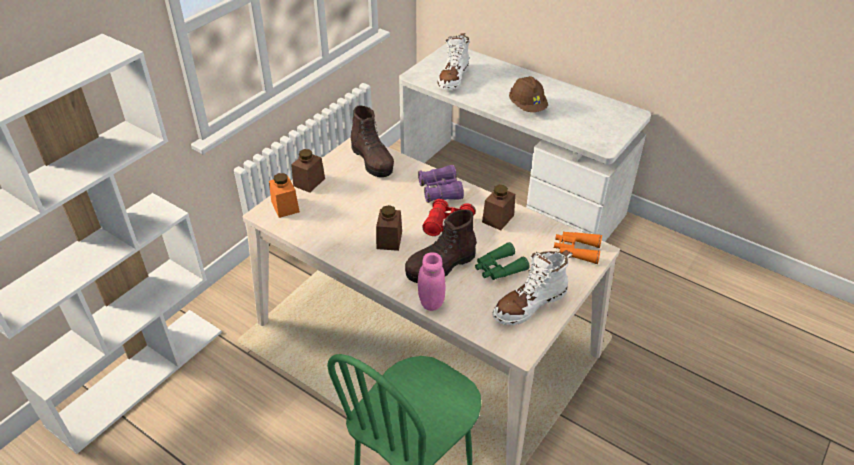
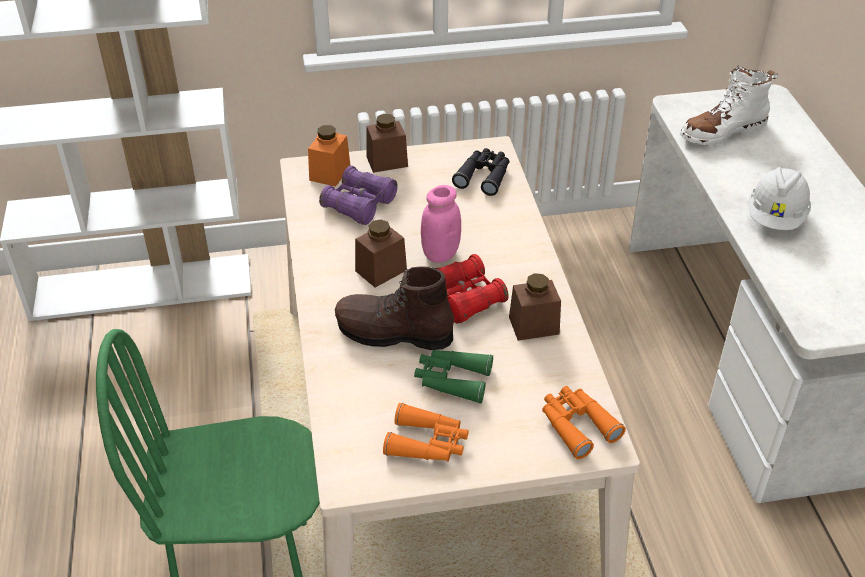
camera: 45 degrees right, 0 degrees up
brown boot [351,105,394,177] -> black binoculars [452,148,509,196]
purple binoculars [418,165,464,203] -> purple binoculars moved to [319,166,398,225]
pink jar [418,252,445,311] -> pink jar moved to [421,185,461,263]
white boot [493,250,572,325] -> orange binoculars [383,403,469,462]
brown hard hat [509,76,548,112] -> white hard hat [749,167,811,230]

